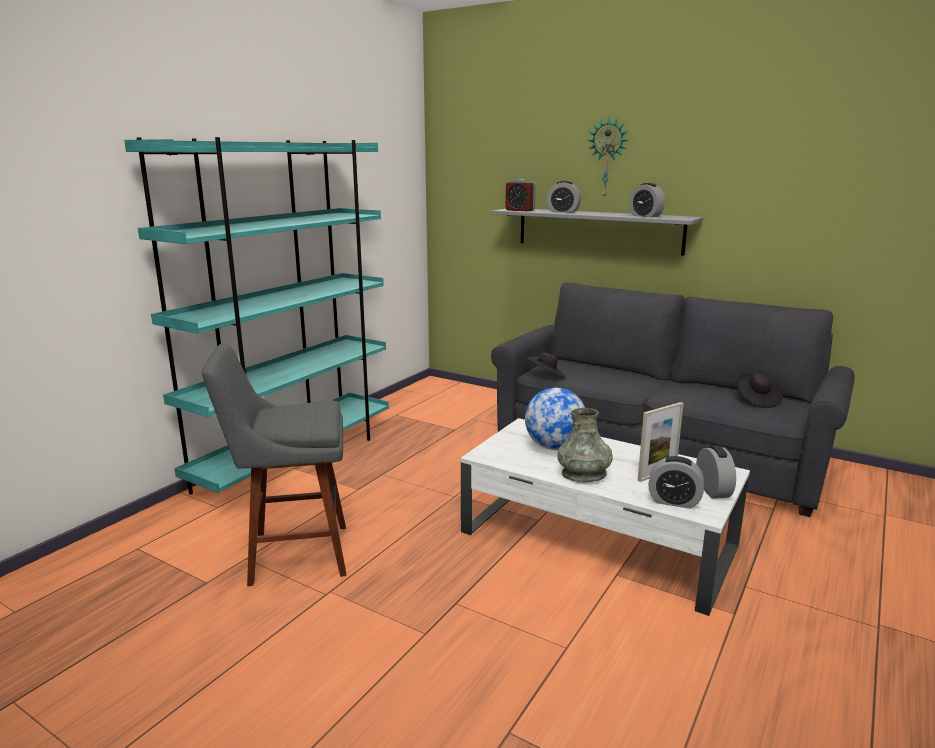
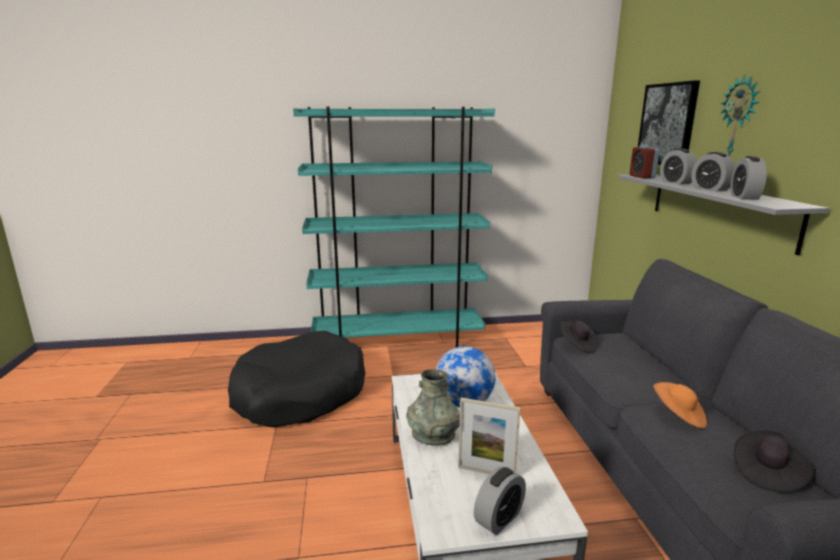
camera: 50 degrees right, 0 degrees up
grey stool [202,343,346,586] -> black dog bed [228,331,366,427]
alarm clock [648,456,704,509] -> alarm clock moved to [691,152,735,192]
none -> picture [638,80,700,165]
none -> orange hat [653,382,707,428]

